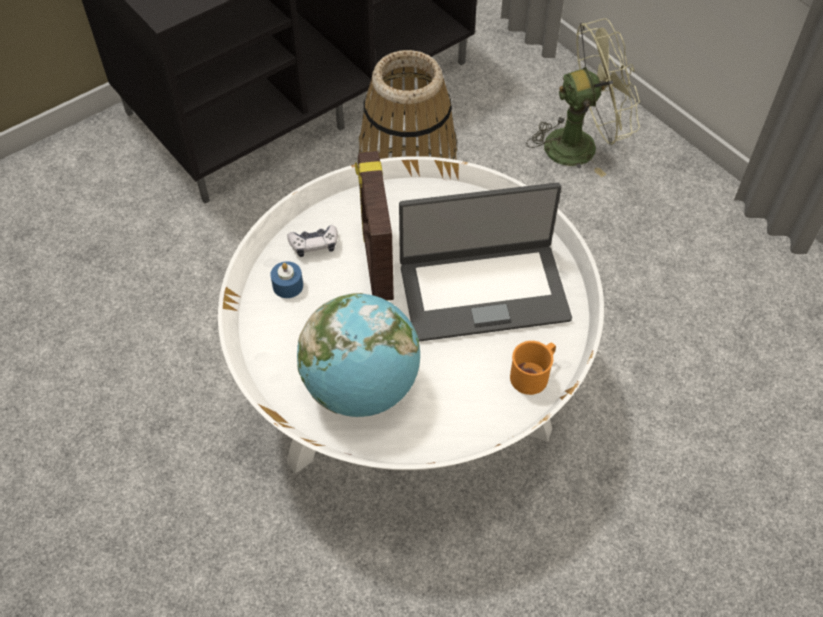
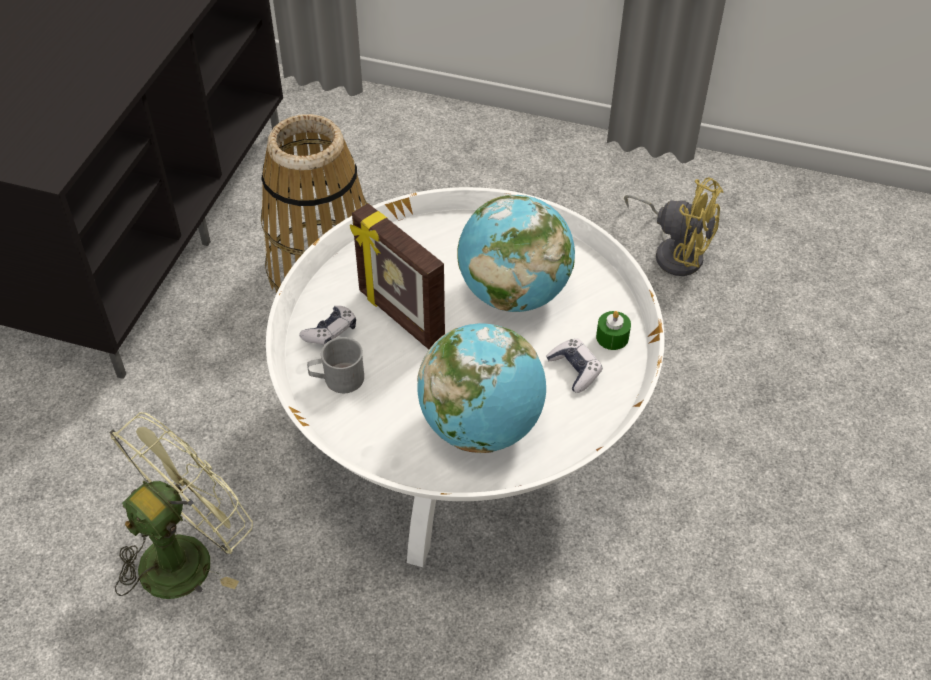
camera: 35 degrees left, 5 degrees down
blue candle [270,261,303,298] -> grey mug [307,337,364,393]
laptop [399,183,572,342] -> globe [457,195,575,312]
orange mug [510,341,556,395] -> green candle [596,311,631,350]
green fan [526,18,640,177] -> green fan moved to [110,412,253,599]
none -> game controller [546,339,602,393]
none -> yellow fan [624,177,723,276]

